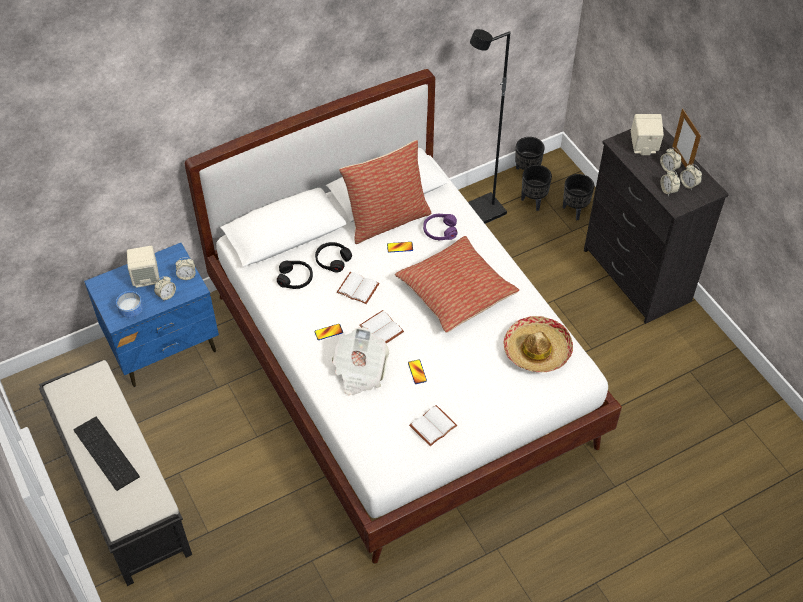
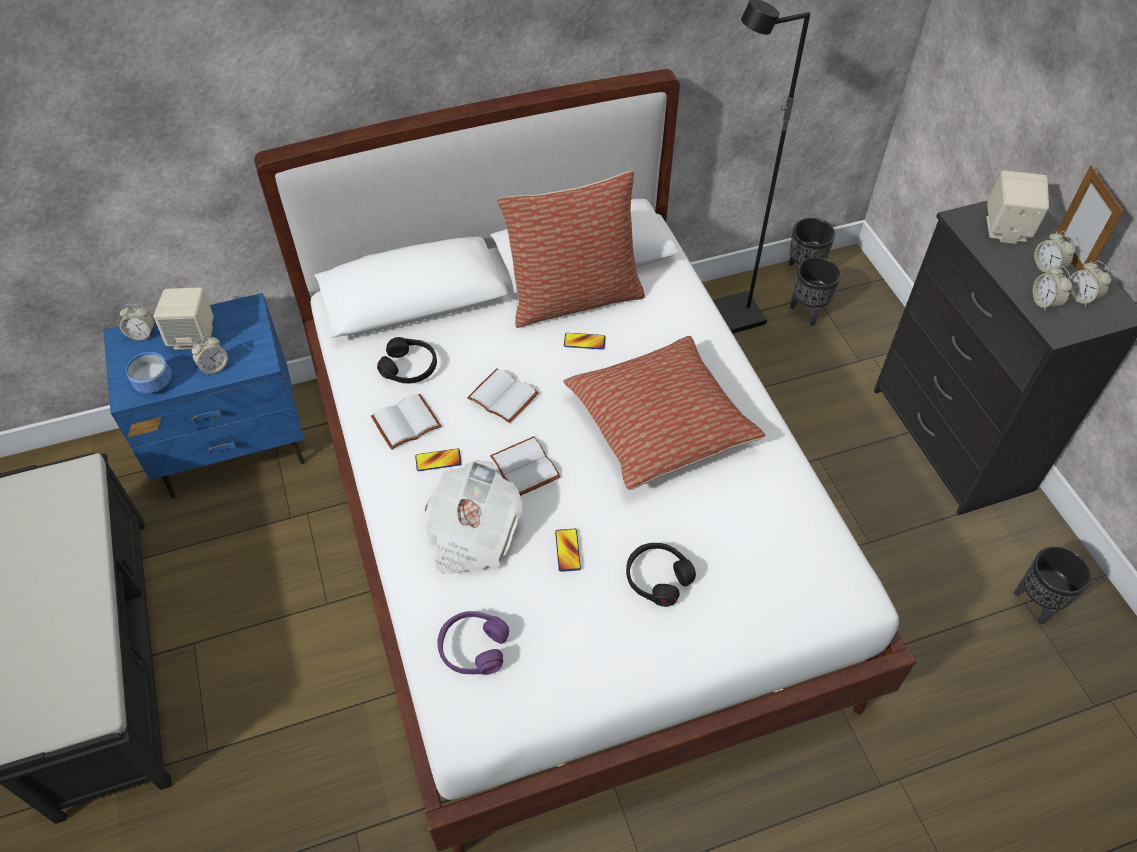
camera: 10 degrees right, 0 degrees up
keyboard [74,417,140,491] -> none
alarm clock [176,257,196,280] -> alarm clock moved to [119,304,155,340]
black headphones [315,242,352,273] -> black headphones moved to [626,543,696,607]
white book [409,405,458,446] -> white book moved to [371,394,441,450]
purple headphones [423,214,458,240] -> purple headphones moved to [437,611,509,675]
hat [503,316,573,372] -> none
black planter [563,174,594,220] -> black planter moved to [1014,546,1091,624]

